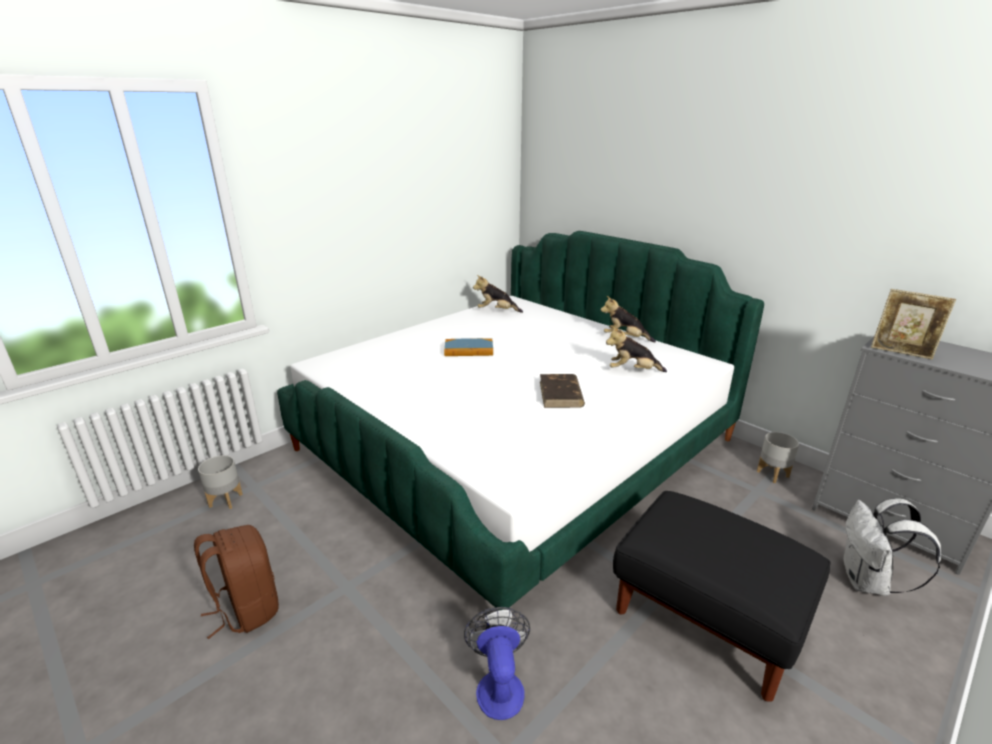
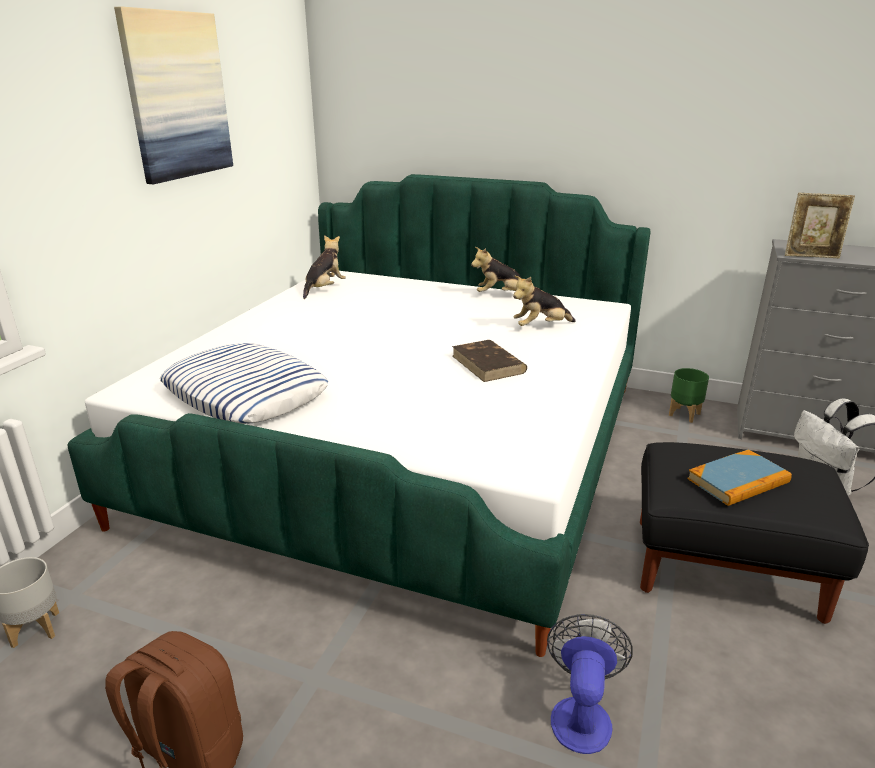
camera: 25 degrees left, 0 degrees up
book [444,338,493,356] -> book moved to [687,449,792,506]
fan [464,607,530,720] -> fan turned 45 degrees clockwise [547,614,633,754]
plush toy [473,275,523,313] -> plush toy turned 135 degrees clockwise [303,235,346,299]
grey planter [757,432,799,483] -> green planter [669,368,709,423]
none -> picture [114,7,233,184]
none -> pillow [160,343,328,424]

